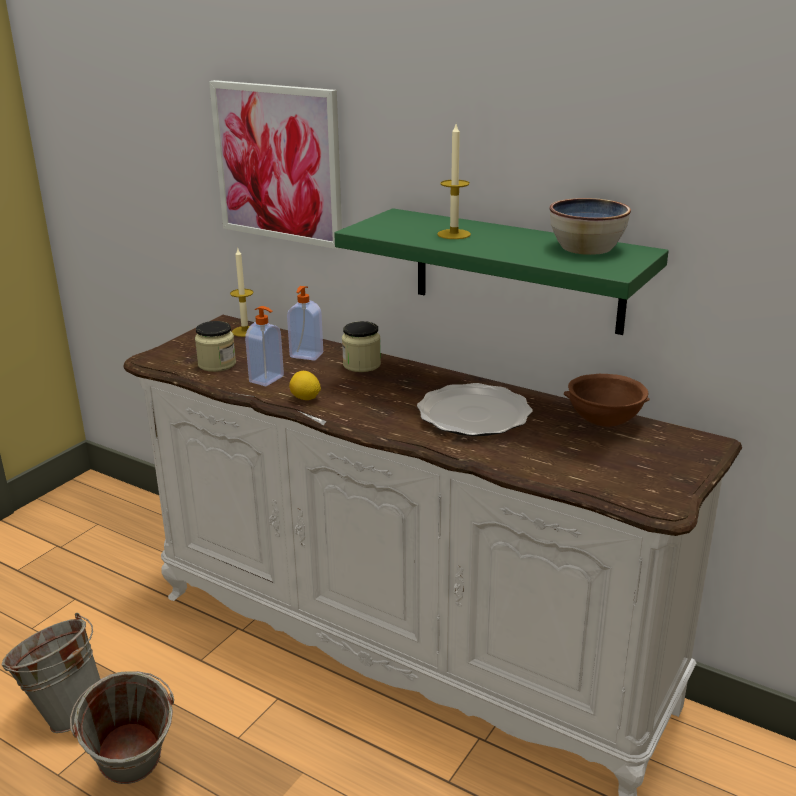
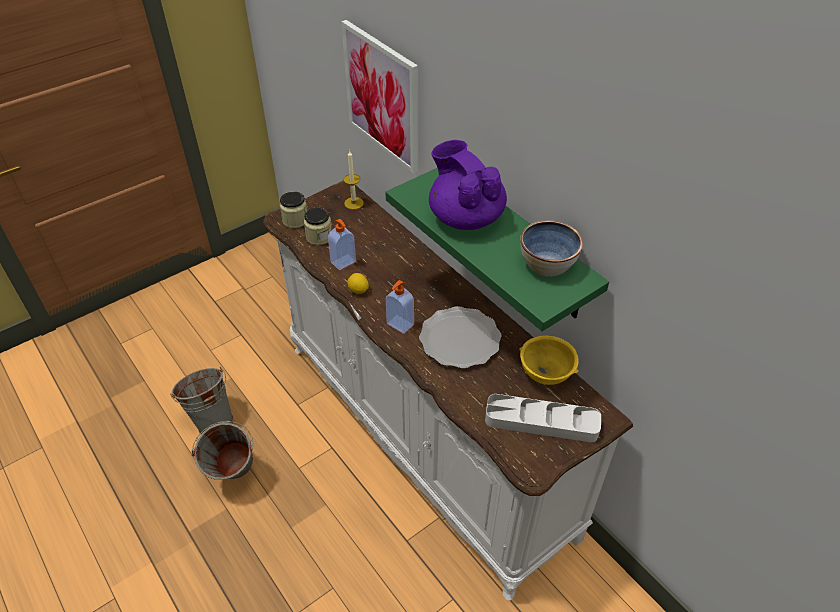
camera: 20 degrees right, 20 degrees up
soap dispenser [287,286,323,361] -> soap dispenser moved to [386,280,414,334]
jar [342,321,381,372] -> jar moved to [280,192,307,228]
candle [437,124,471,239] -> purple teapot [429,140,507,230]
brown bowl [564,374,650,427] -> yellow bowl [519,336,579,385]
none -> grey tray [485,394,601,442]

